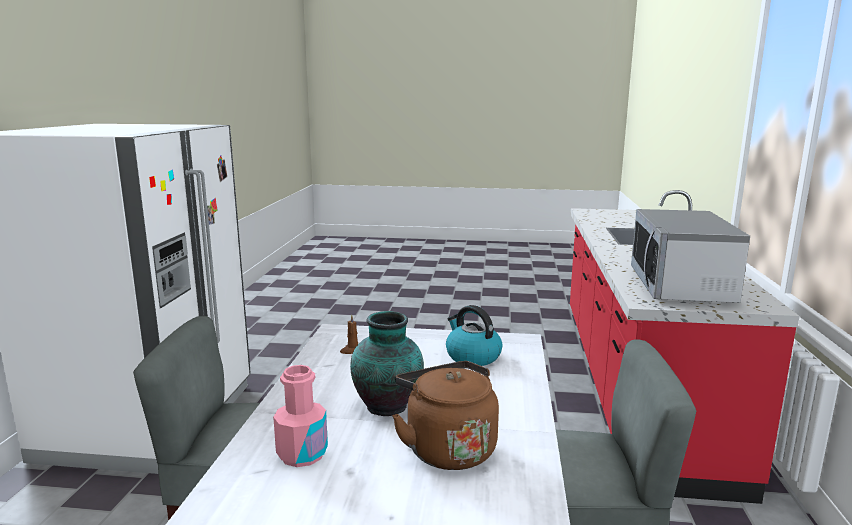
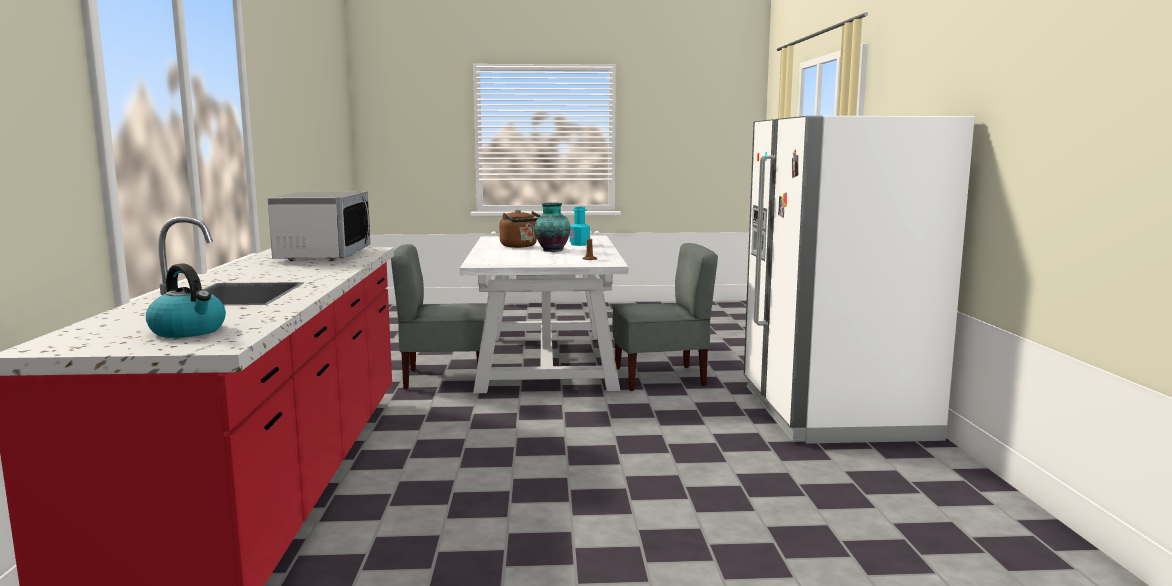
camera: 170 degrees right, 5 degrees down
pink bottle [273,365,328,467] -> turquoise bottle [570,207,590,246]
kettle [446,305,502,366] -> kettle moved to [146,264,226,338]

